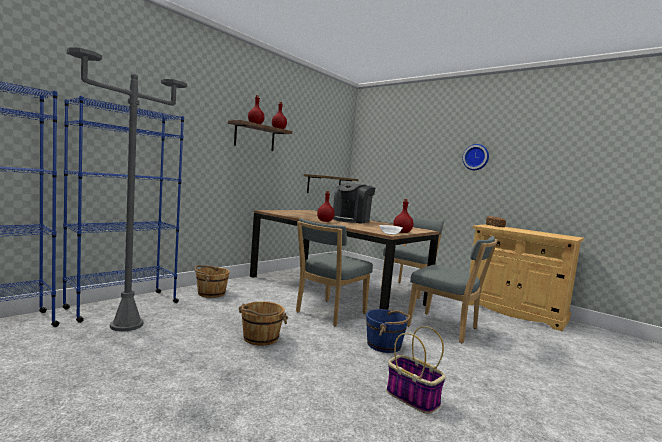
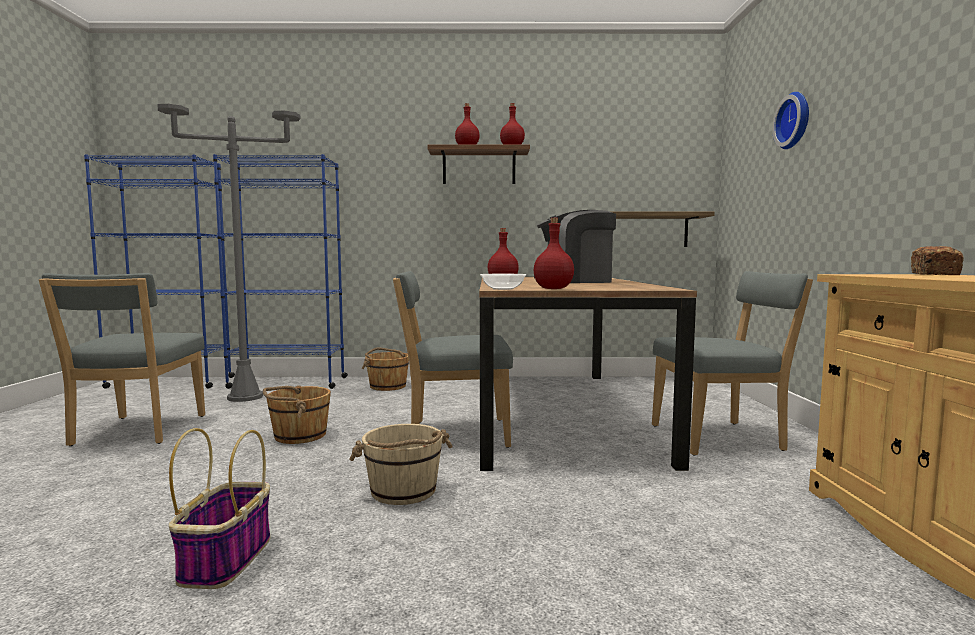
camera: 50 degrees right, 0 degrees up
blue bucket [366,309,411,353] -> beige bucket [349,424,452,505]
grey chair [407,236,498,343] -> grey chair moved to [39,273,205,446]
wall clock [463,144,489,170] -> wall clock moved to [772,92,809,149]

